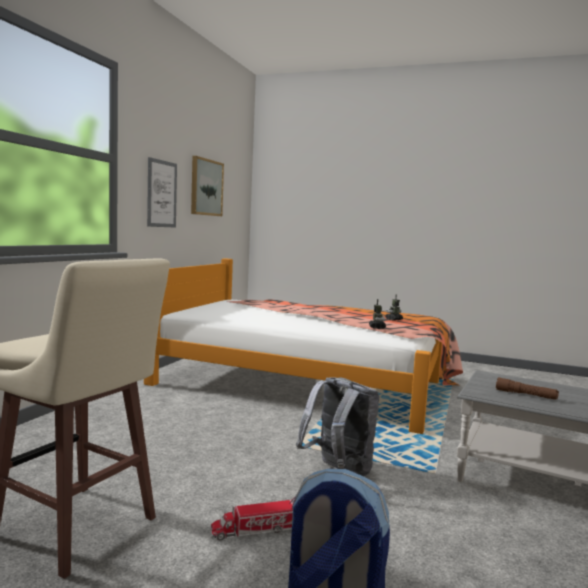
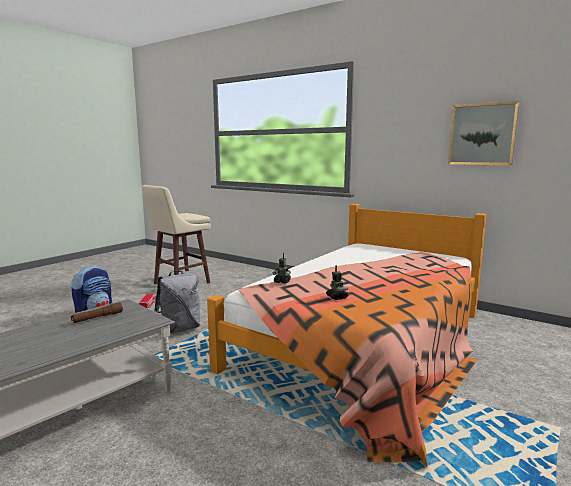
camera: 105 degrees right, 5 degrees up
picture [147,157,177,228] -> none

